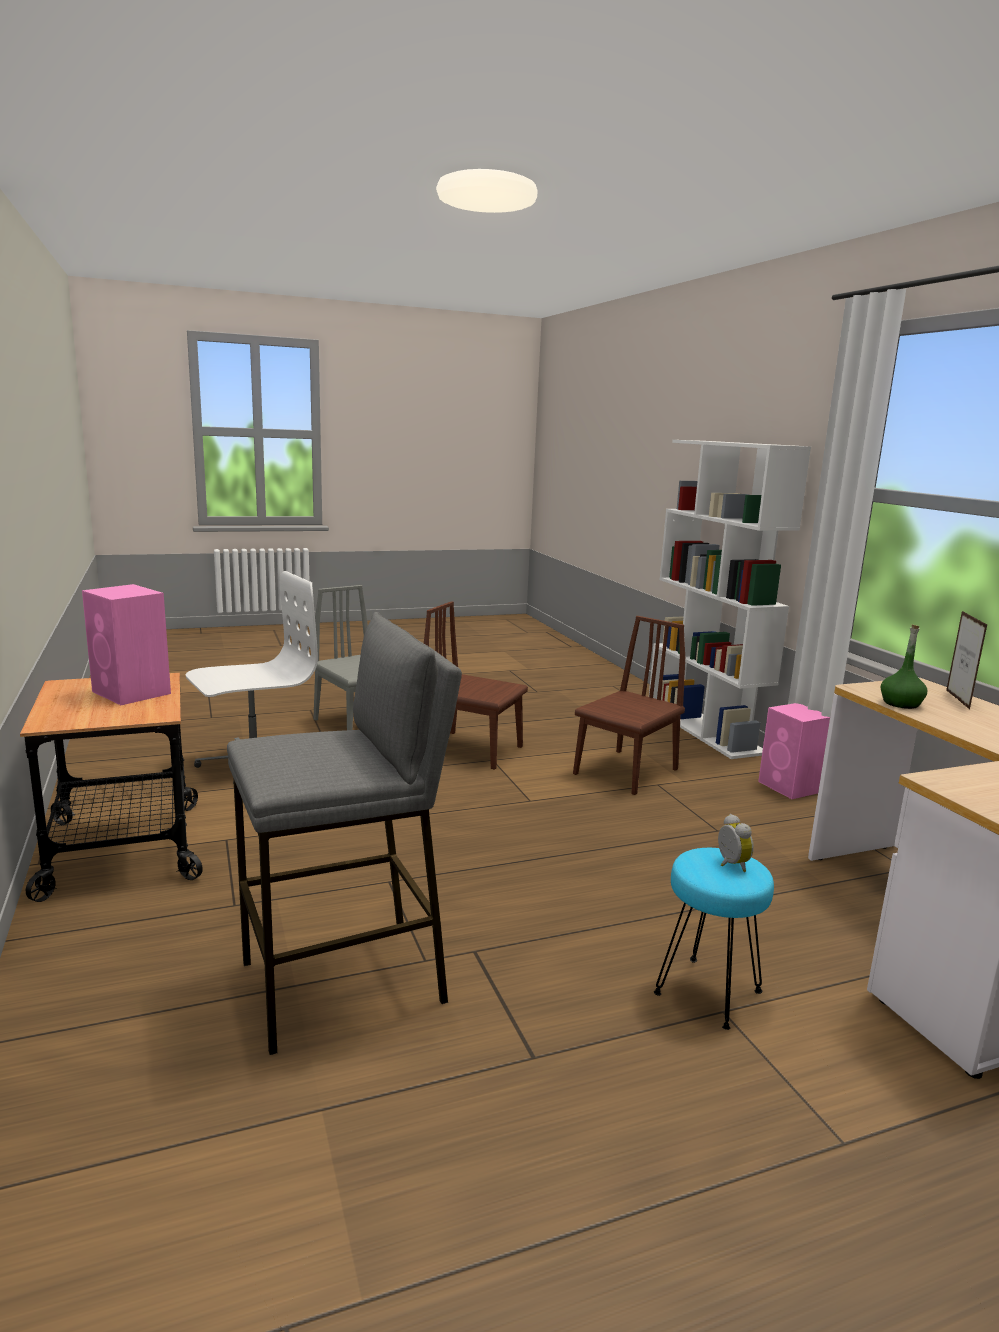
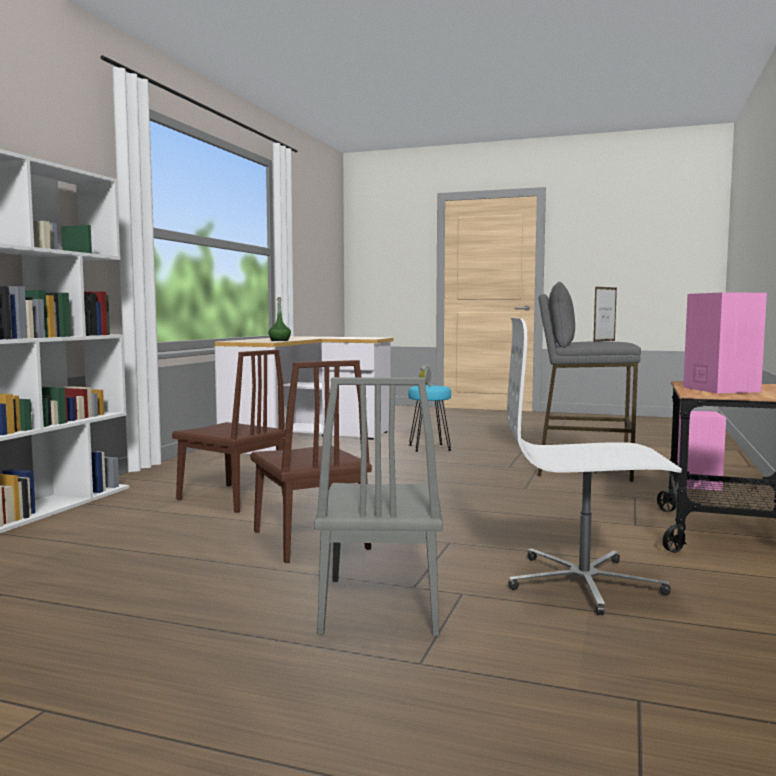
camera: 140 degrees left, 10 degrees down
brown chair [573,616,685,795] -> brown chair turned 135 degrees counterclockwise [172,350,285,513]
pink speaker [758,703,830,799] -> pink speaker moved to [677,411,726,491]
picture frame [946,611,987,710] -> picture frame moved to [594,287,617,342]

